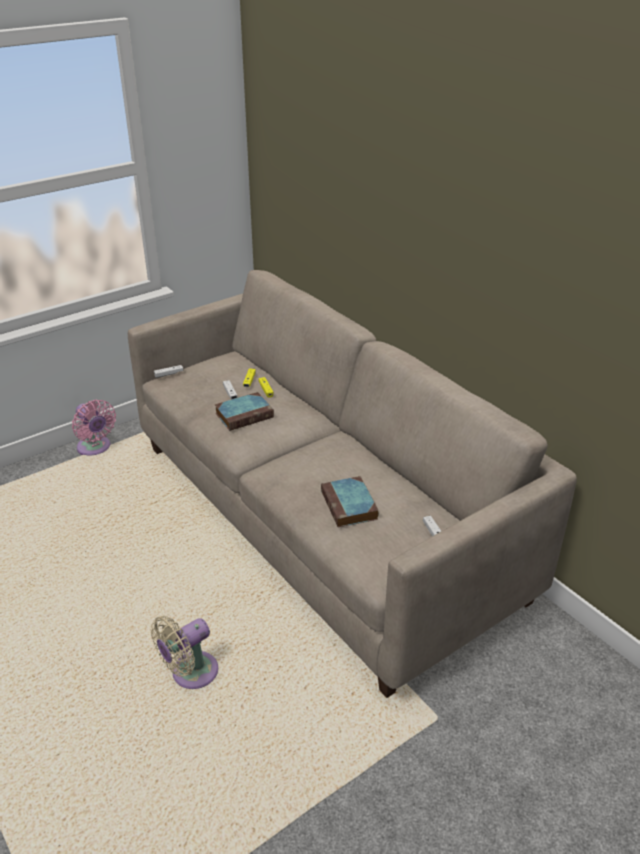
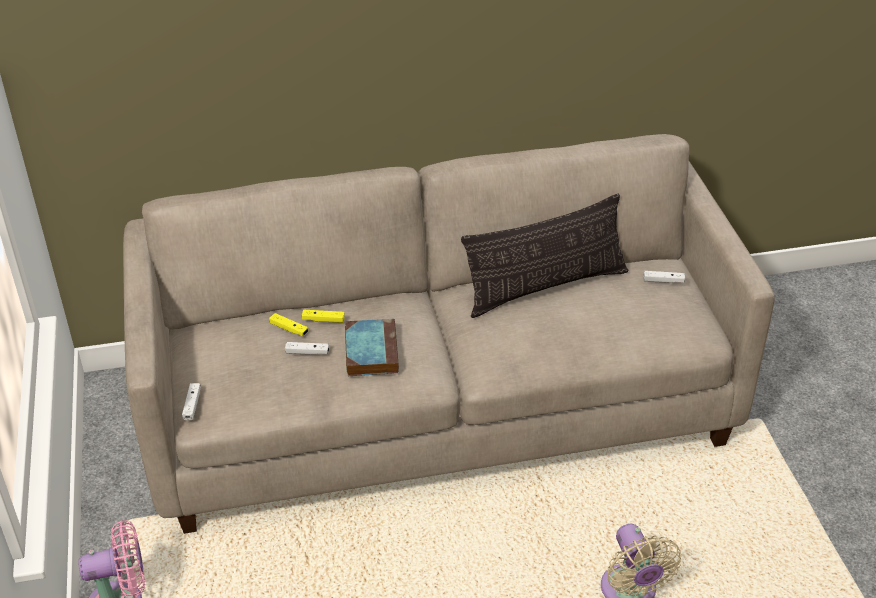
camera: 65 degrees left, 5 degrees up
book [321,476,379,528] -> none
none -> pillow [461,194,628,318]

